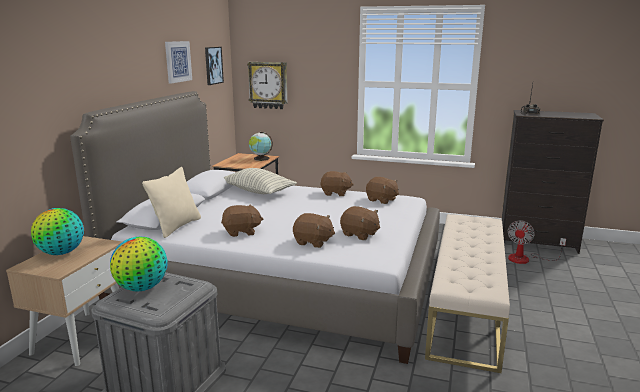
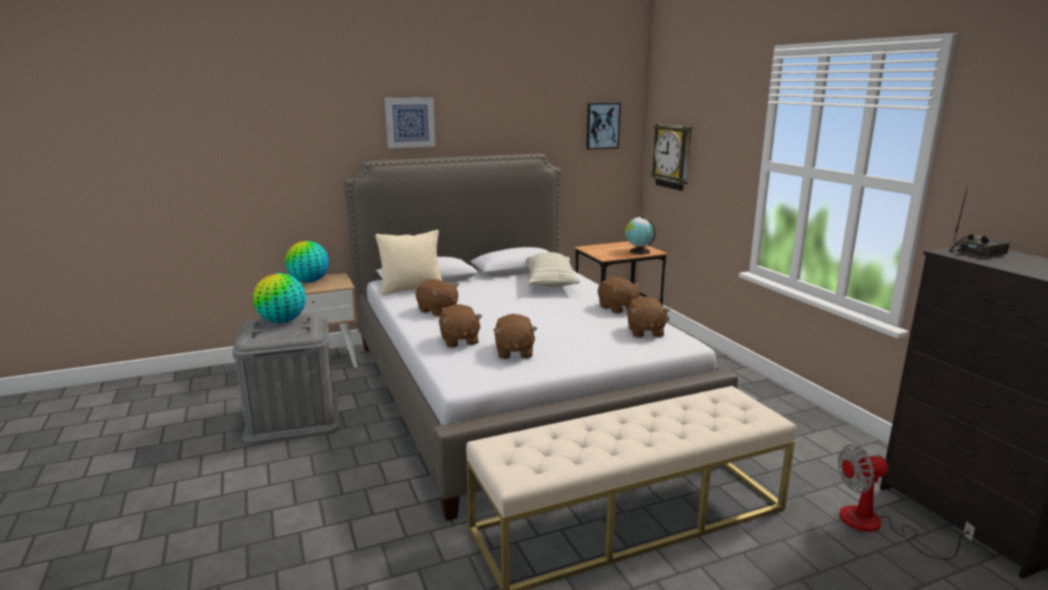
camera: 50 degrees right, 0 degrees up
picture [165,41,192,83] -> picture moved to [385,97,435,148]

